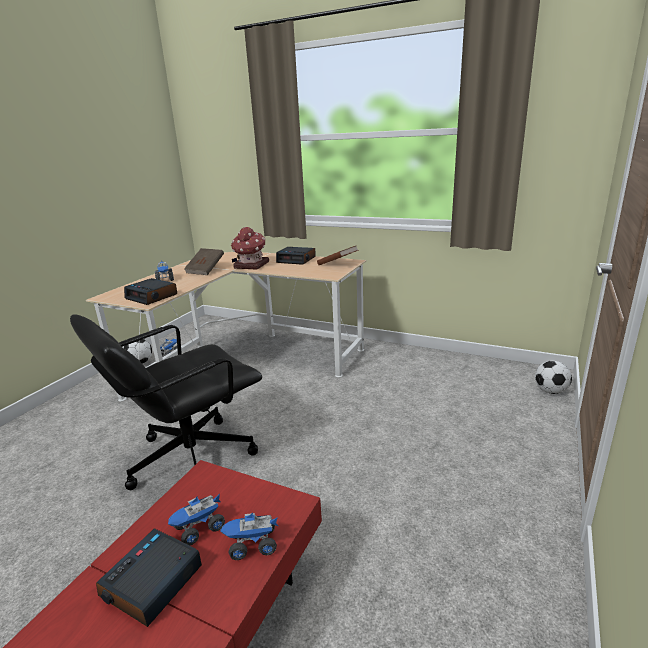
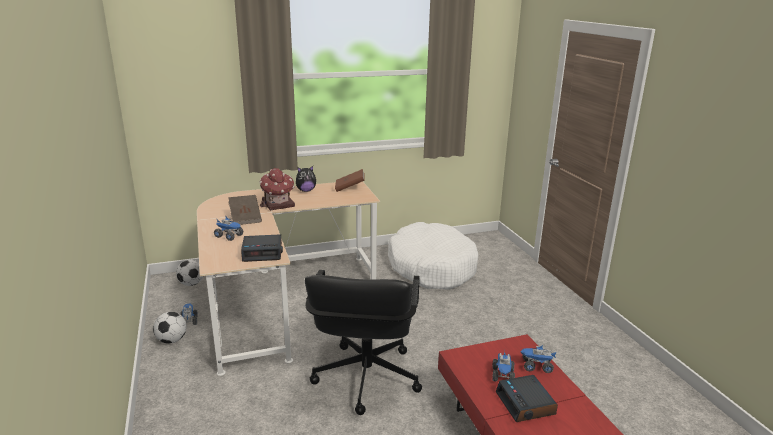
camera: 45 degrees left, 0 degrees up
toy truck [220,513,278,560] -> toy truck turned 60 degrees clockwise [521,345,557,373]
alarm clock [276,247,316,265] -> plush toy [296,166,316,192]
football [535,361,572,394] -> football moved to [176,260,203,286]
none -> white dog bed [388,222,478,290]

